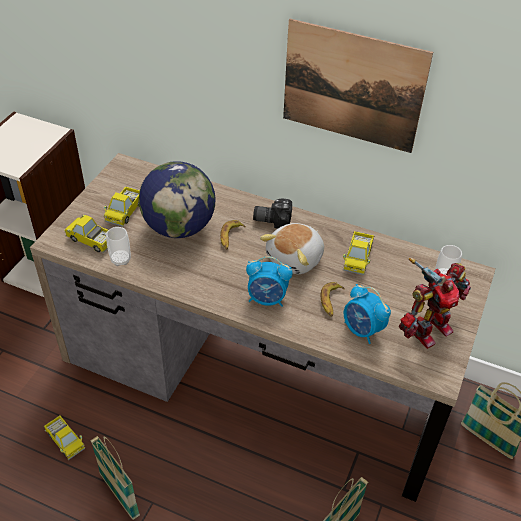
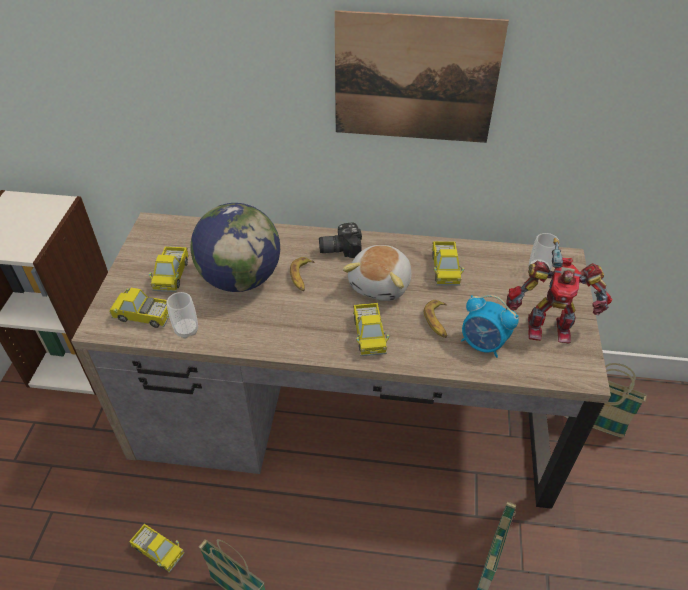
camera: 15 degrees left, 0 degrees up
alarm clock [246,256,293,307] -> toy truck [353,303,389,356]
toy robot [399,258,471,349] -> toy robot turned 60 degrees clockwise [506,238,613,343]

